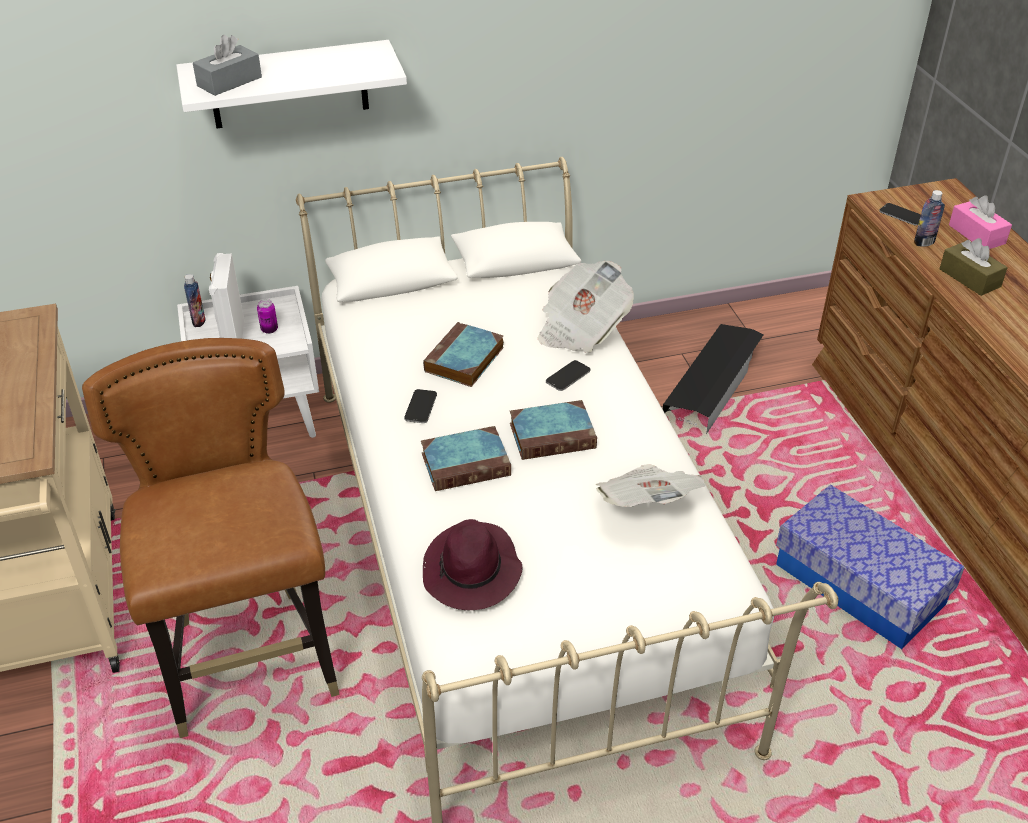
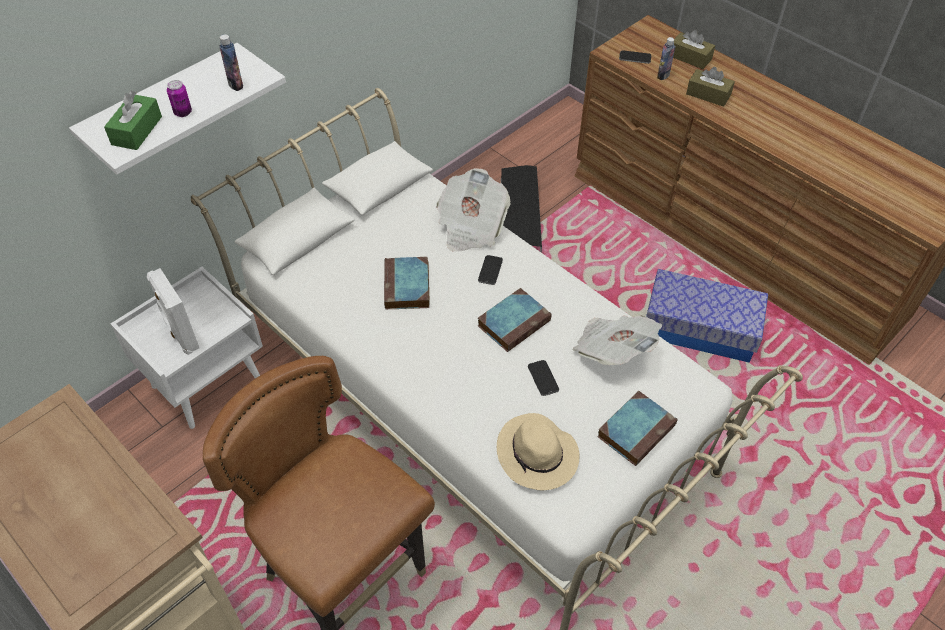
camera: 30 degrees left, 10 degrees up
bottle [184,274,206,327] -> bottle moved to [219,34,243,91]
grey tissue box [193,35,262,96] -> green tissue box [104,91,162,150]
can [257,299,278,334] -> can moved to [167,80,192,117]
phone [404,389,437,423] -> phone moved to [528,360,559,396]
book [421,426,511,491] -> book moved to [597,391,677,466]
purple hat [423,519,522,610] -> beige hat [497,413,580,490]
pink tissue box [949,195,1012,249] -> brown tissue box [673,30,715,69]

